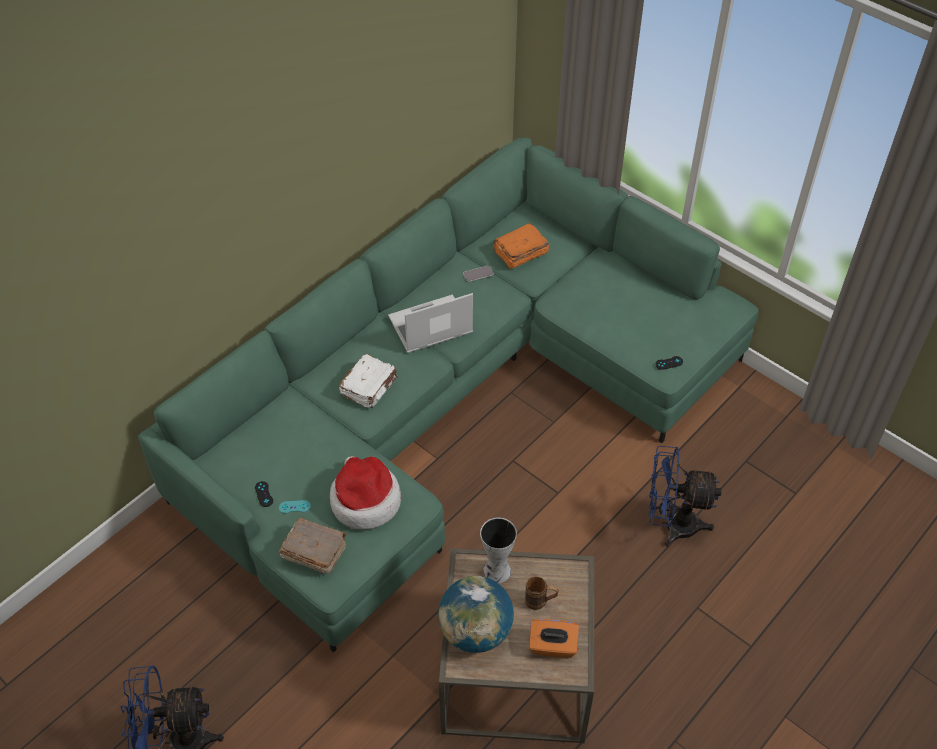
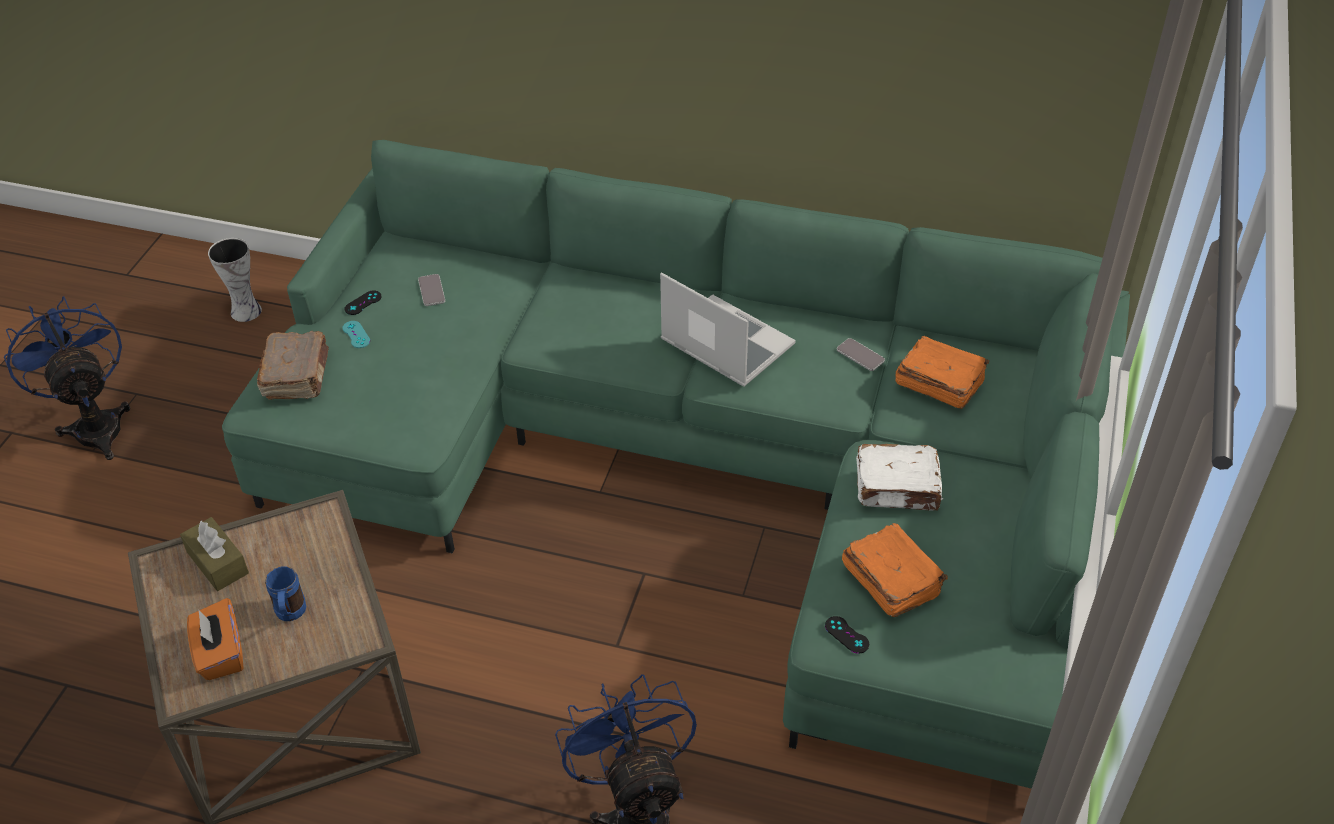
camera: 65 degrees right, 5 degrees down
hat [330,456,401,529] -> none
white book [339,354,398,408] -> white book moved to [856,444,943,511]
globe [438,576,514,653] -> brown tissue box [180,517,249,591]
vase [480,517,517,583] -> vase moved to [208,238,262,322]
brown mug [525,576,559,610] -> blue mug [265,566,306,621]
none -> phone [418,274,445,306]
none -> orange book [842,523,948,617]

